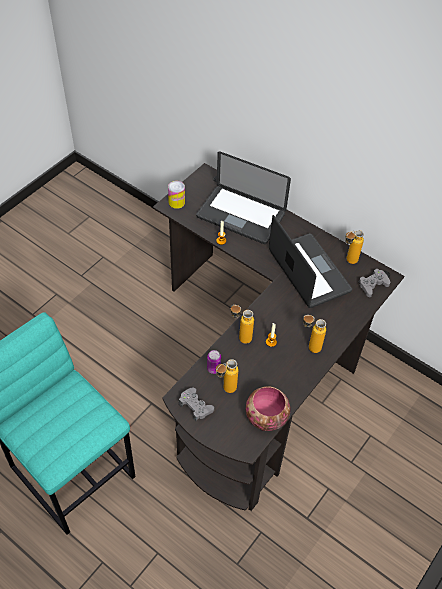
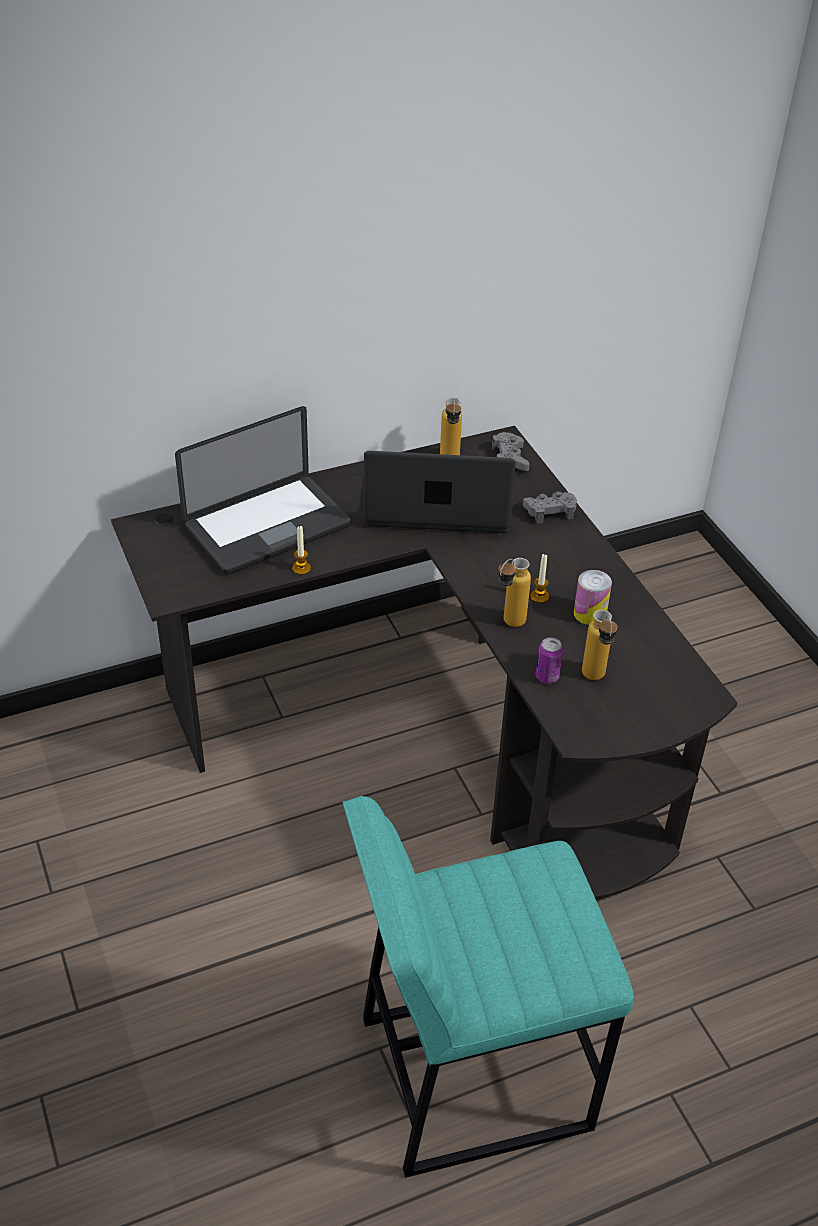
camera: 60 degrees left, 10 degrees down
can [168,181,185,209] -> can moved to [574,570,612,625]
grey game controller [179,387,214,421] -> grey game controller moved to [523,491,577,524]
bowl [246,386,290,431] -> none
bottle [303,315,326,353] -> none

